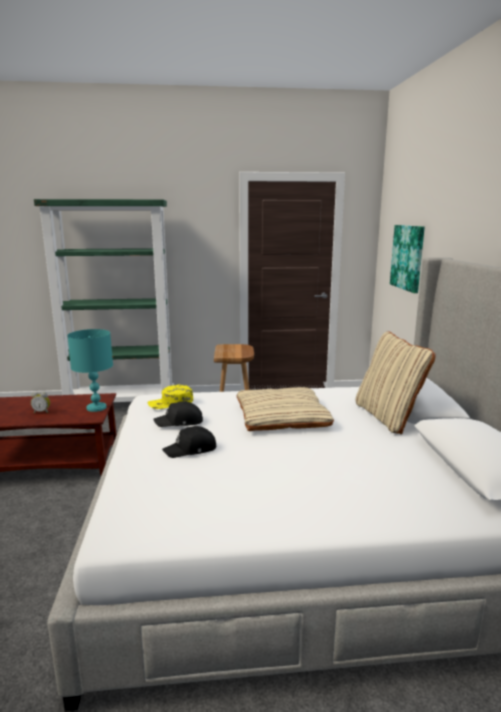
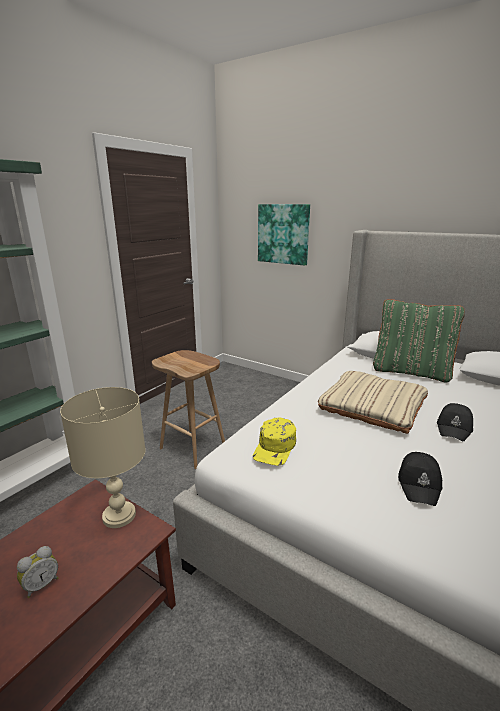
camera: 50 degrees left, 5 degrees up
turquoise table lamp [67,329,113,412] -> beige table lamp [60,387,146,528]
black cap [153,401,203,427] -> black cap moved to [437,403,473,442]
beige pillow [355,331,436,434] -> green pillow [373,299,465,382]

